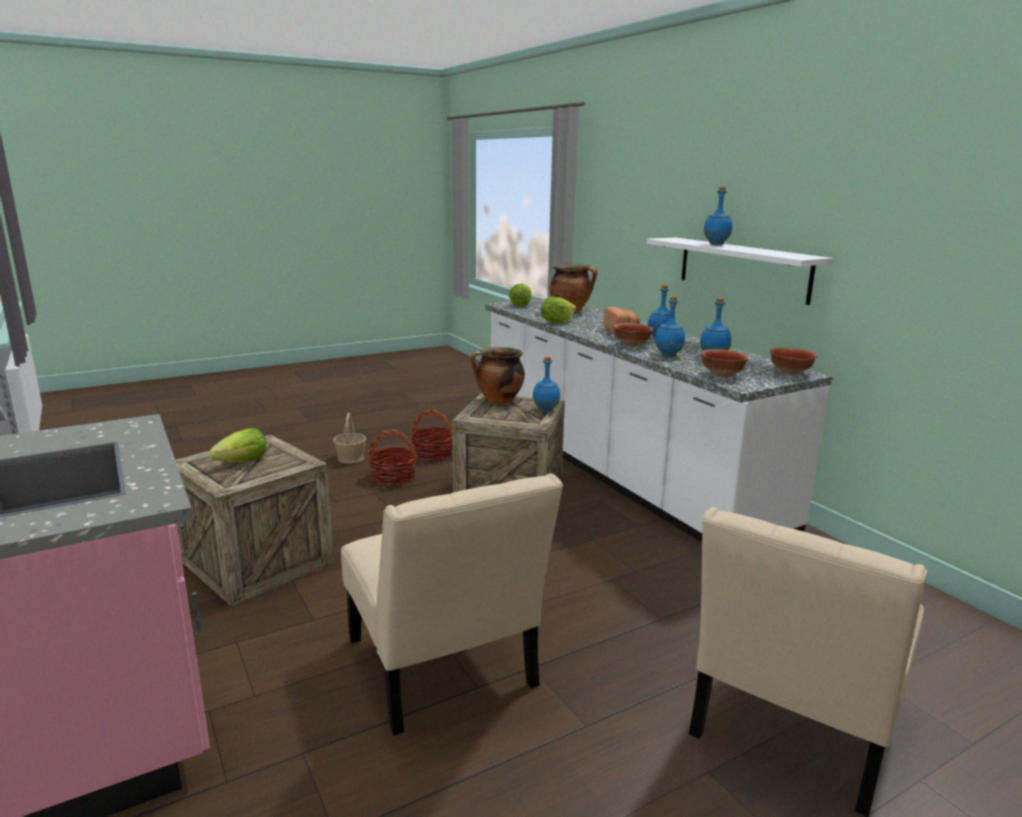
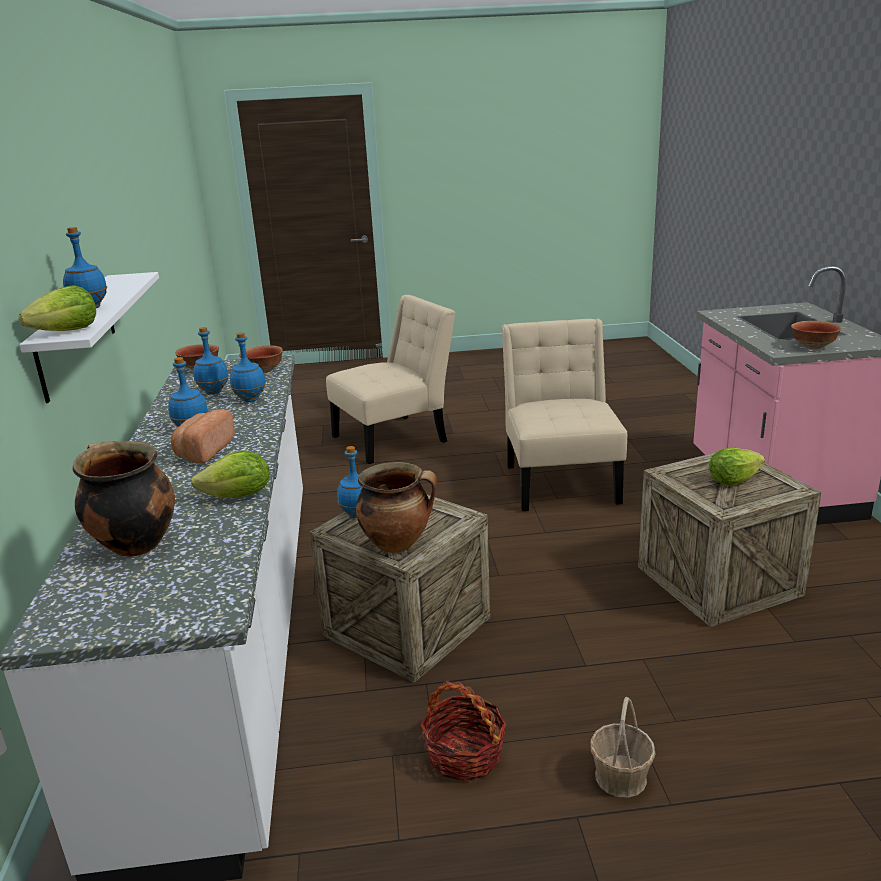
camera: 155 degrees left, 5 degrees up
basket [368,430,417,485] -> none
lettuce [509,283,532,306] -> lettuce moved to [19,285,96,331]
bowl [613,323,653,347] -> bowl moved to [791,321,841,349]

